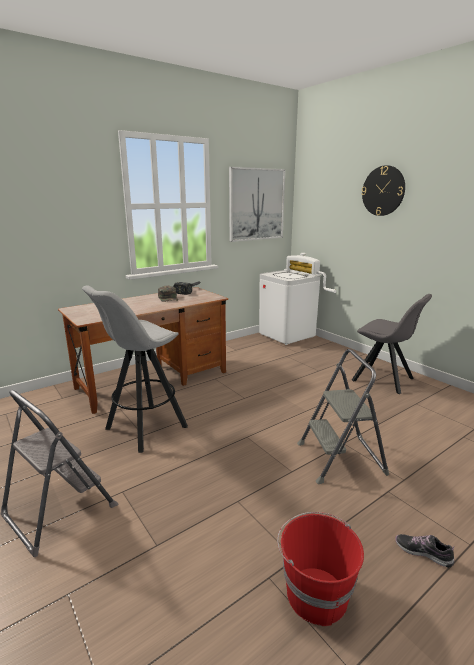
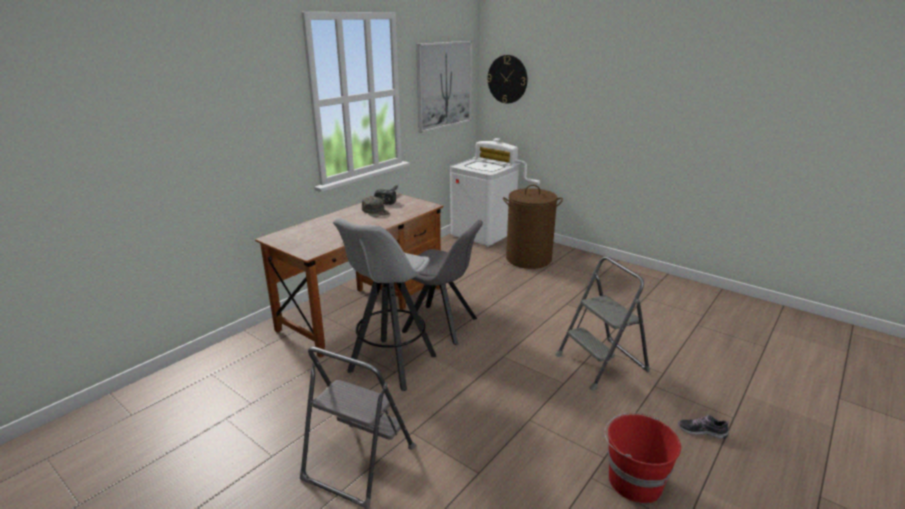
camera: 15 degrees left, 5 degrees up
grey chair [352,294,432,394] -> grey chair moved to [402,220,483,345]
wall clock [361,165,405,216] -> wall clock moved to [487,55,527,104]
none -> brown laundry basket [503,185,563,269]

